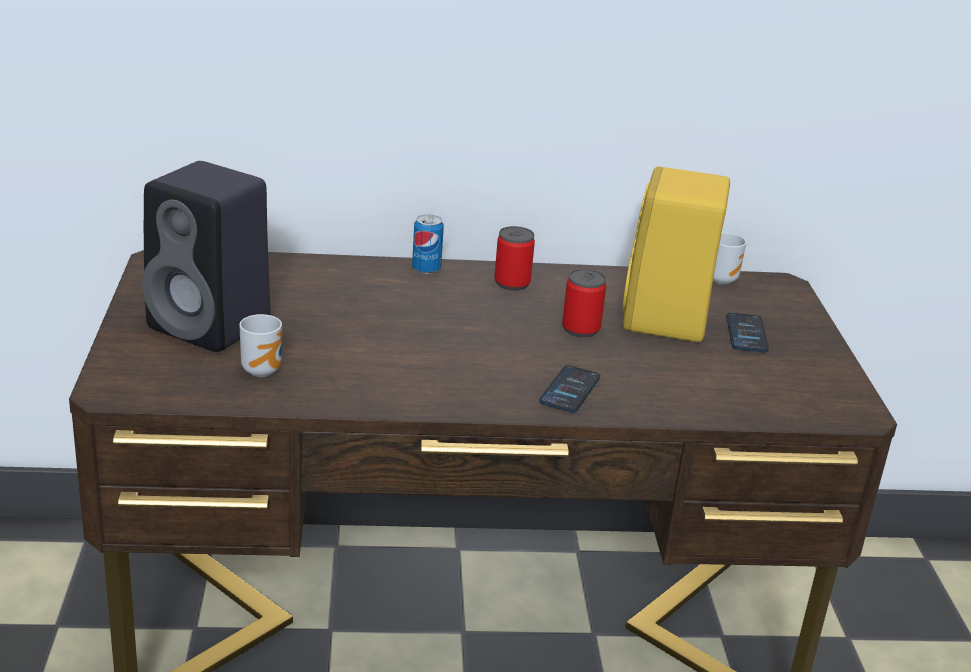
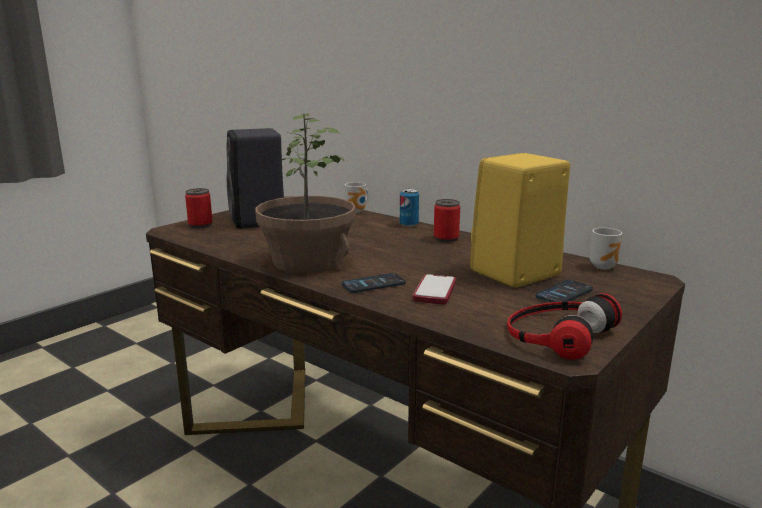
camera: 45 degrees right, 10 degrees down
mug [239,314,282,377] -> mug moved to [345,182,369,213]
can [562,269,606,337] -> can moved to [185,188,213,228]
none -> potted plant [255,113,356,273]
none -> phone [413,274,456,305]
none -> headphones [507,293,622,360]

